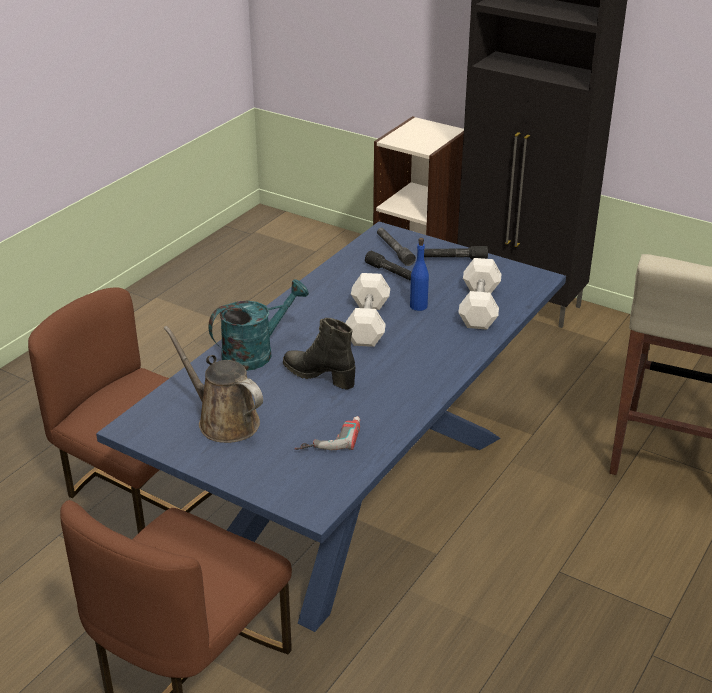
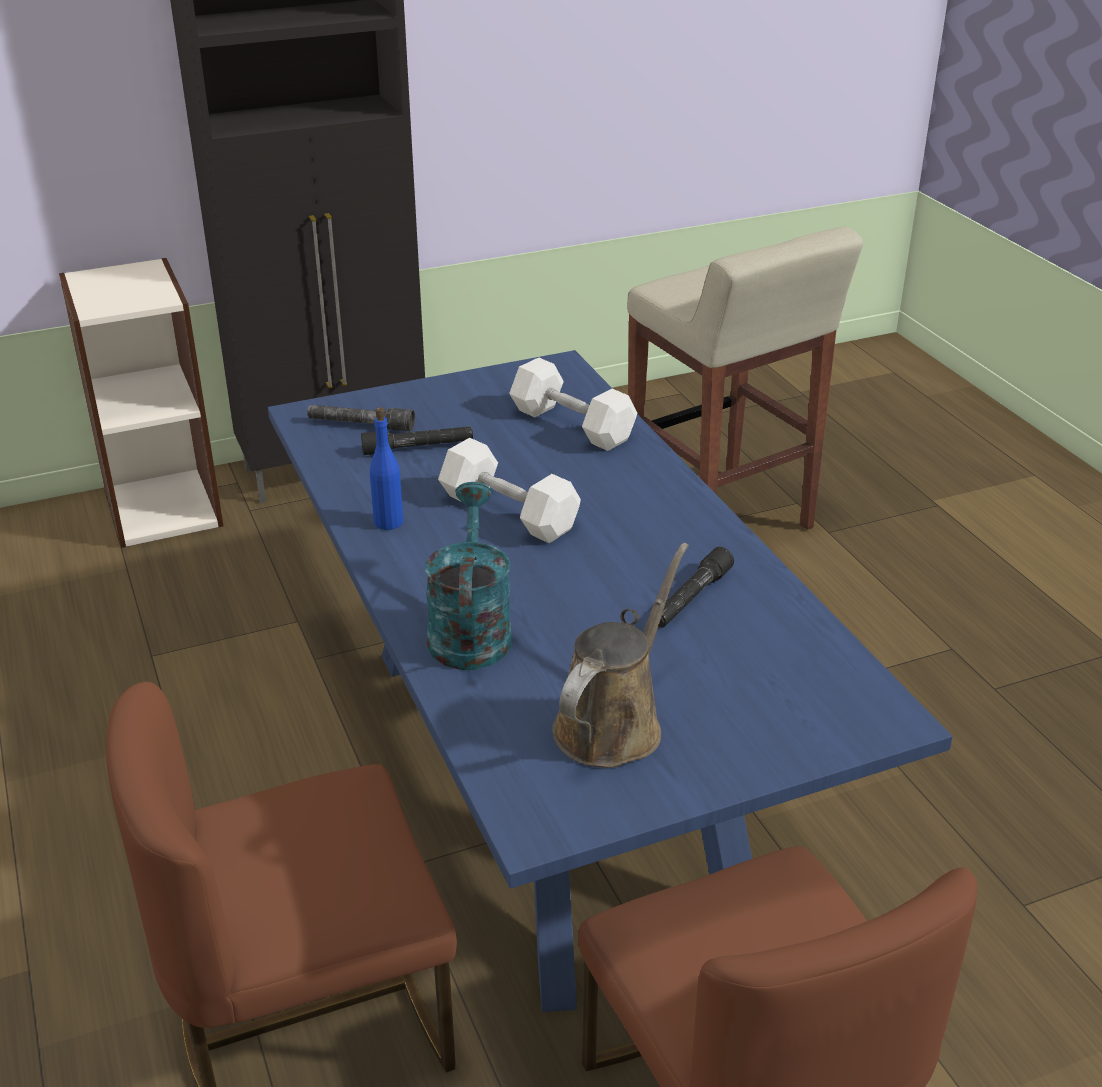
camera: 55 degrees left, 0 degrees up
brown watering can [164,326,263,443] -> brown watering can turned 135 degrees clockwise [552,543,689,768]
black boot [283,318,355,390] -> none
power drill [295,416,360,450] -> none
blue bottle [410,238,429,311] -> blue bottle moved to [370,407,403,530]
black flashlight [424,246,488,259] -> black flashlight moved to [658,547,734,628]

